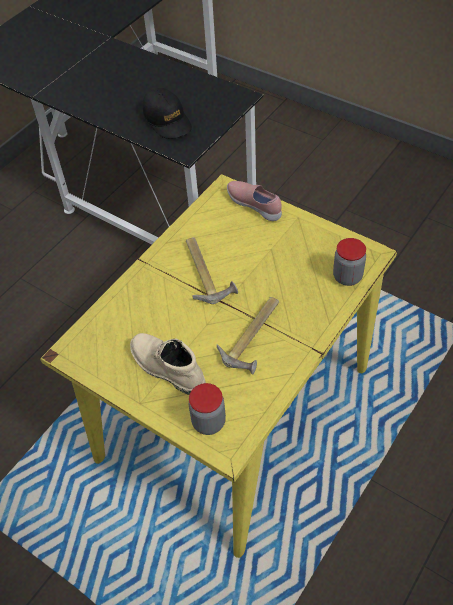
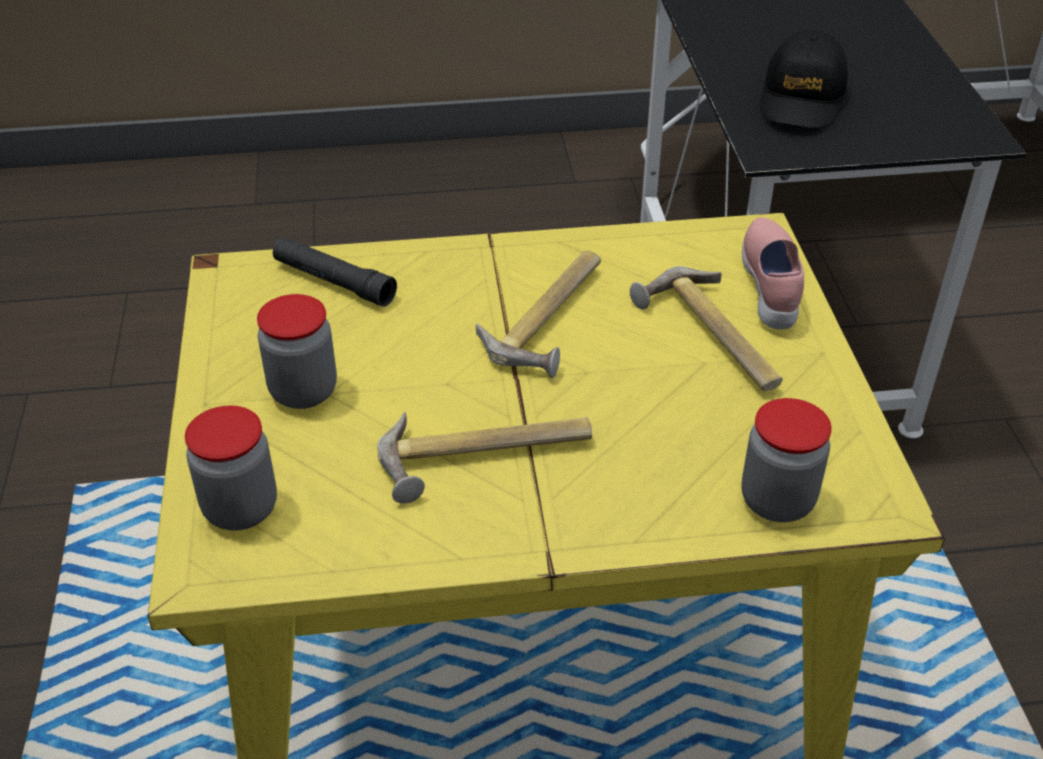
camera: 45 degrees right, 10 degrees down
beige boot [130,333,206,395] -> jar [257,294,337,409]
none -> black flashlight [273,237,397,307]
none -> hammer [630,266,783,391]

